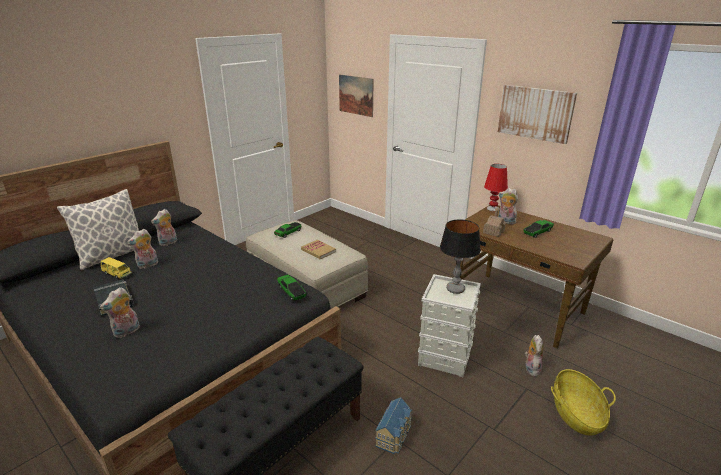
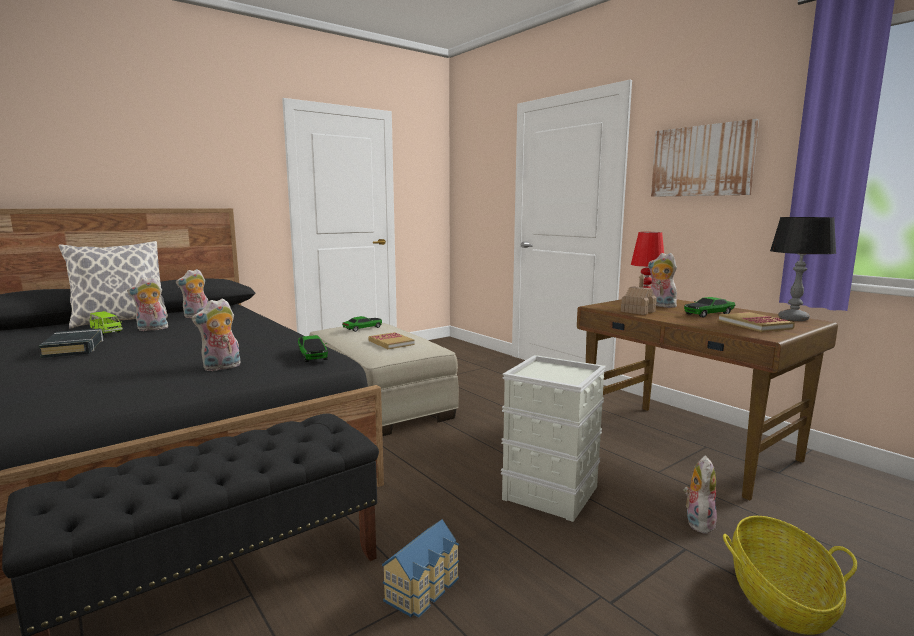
camera: 10 degrees right, 15 degrees down
plush toy [100,287,140,338] -> plush toy moved to [191,298,241,371]
yellow toy car [101,257,132,279] -> green toy car [89,311,123,335]
picture [339,74,374,117] -> none
table lamp [440,220,481,294] -> table lamp moved to [770,217,836,321]
none -> book [719,312,795,332]

